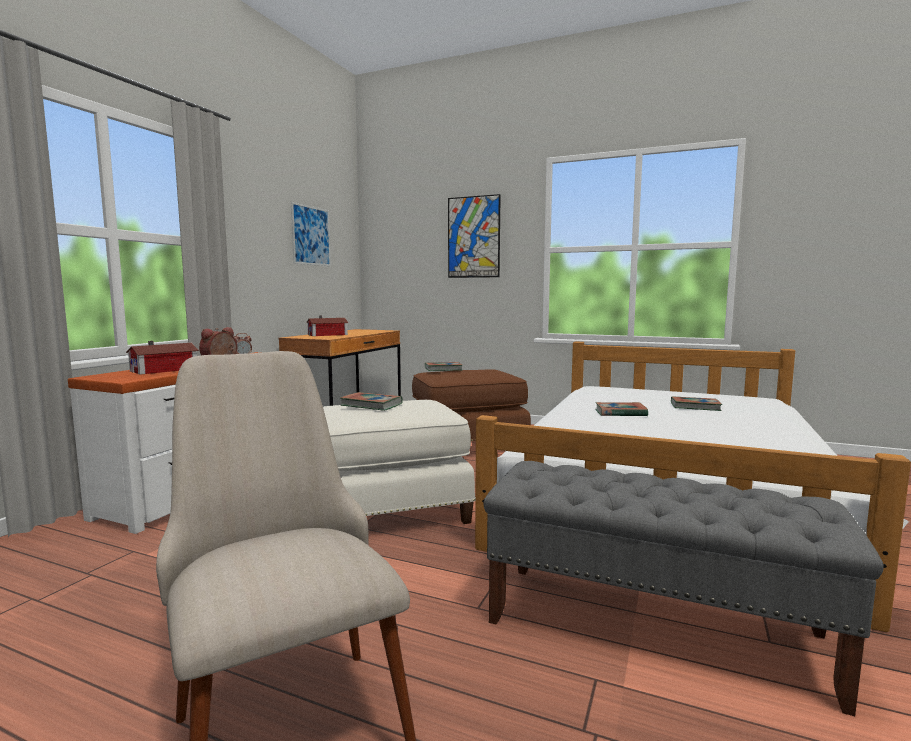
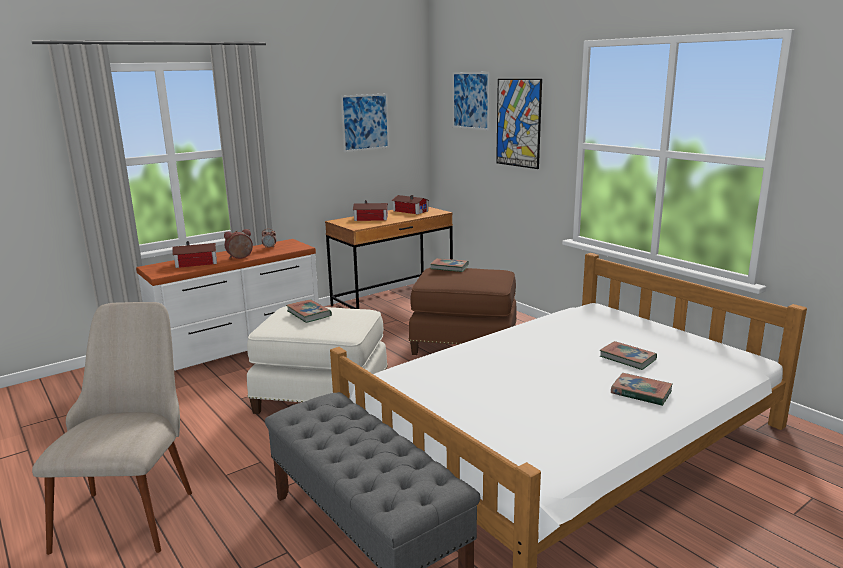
camera: 30 degrees right, 10 degrees up
book [596,402,648,416] -> book moved to [611,373,673,406]
none -> toy house [392,195,428,214]
none -> picture [453,72,490,131]

